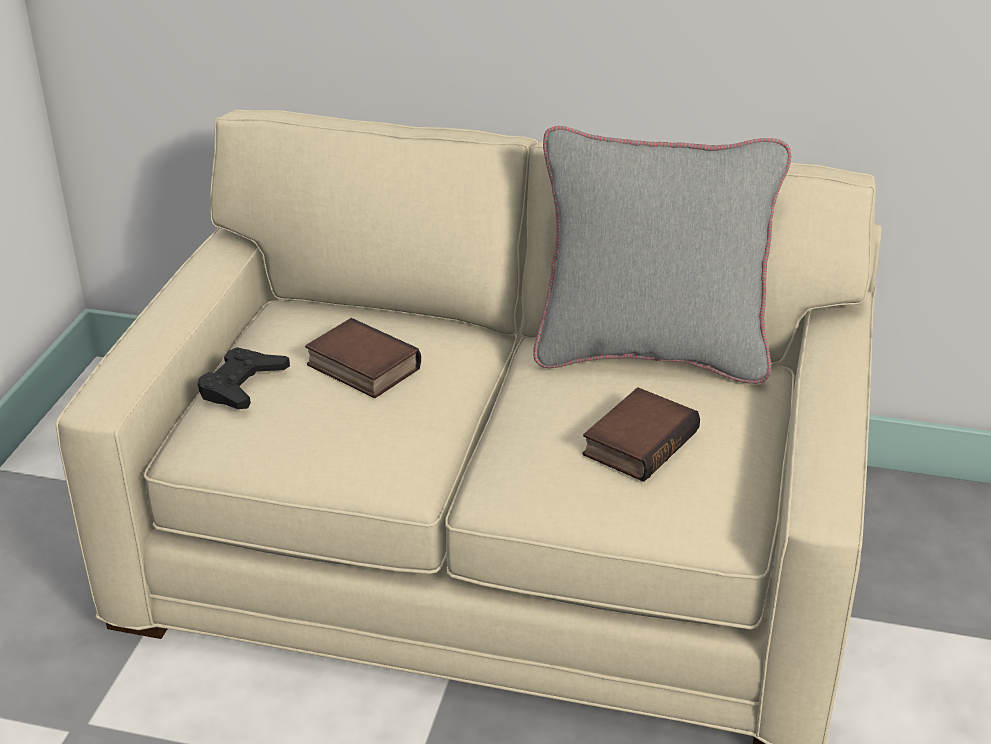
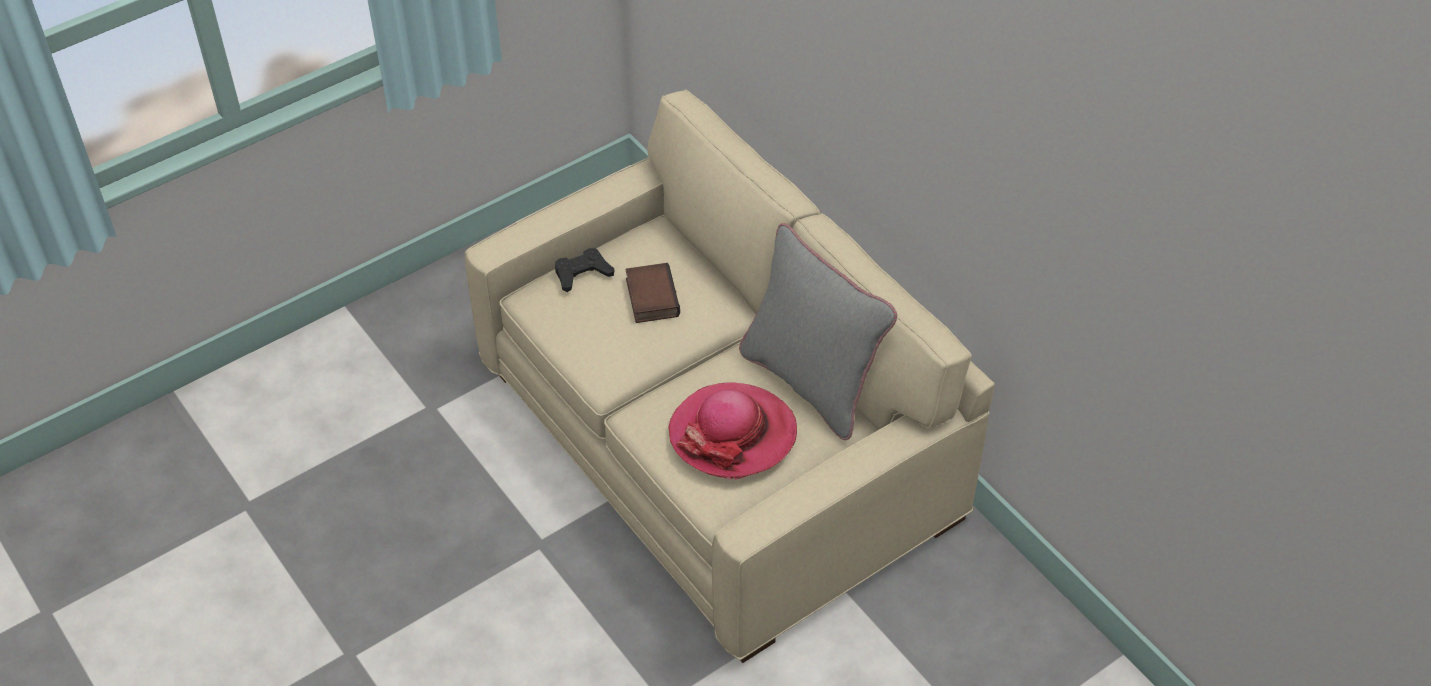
camera: 40 degrees right, 15 degrees up
book [583,387,700,482] -> hat [668,382,797,480]

